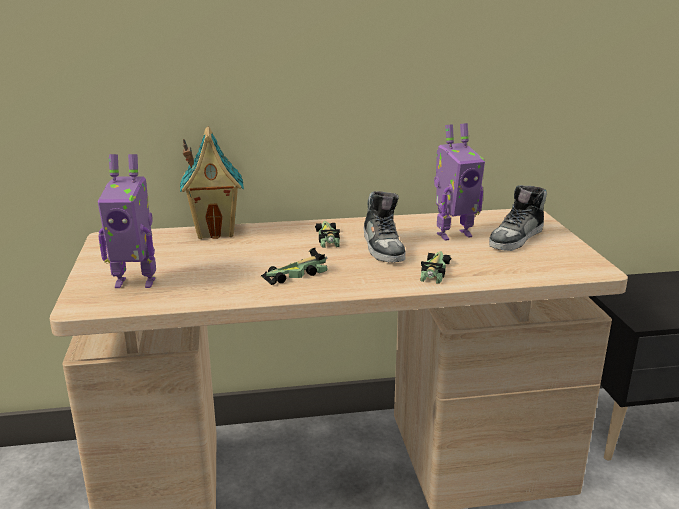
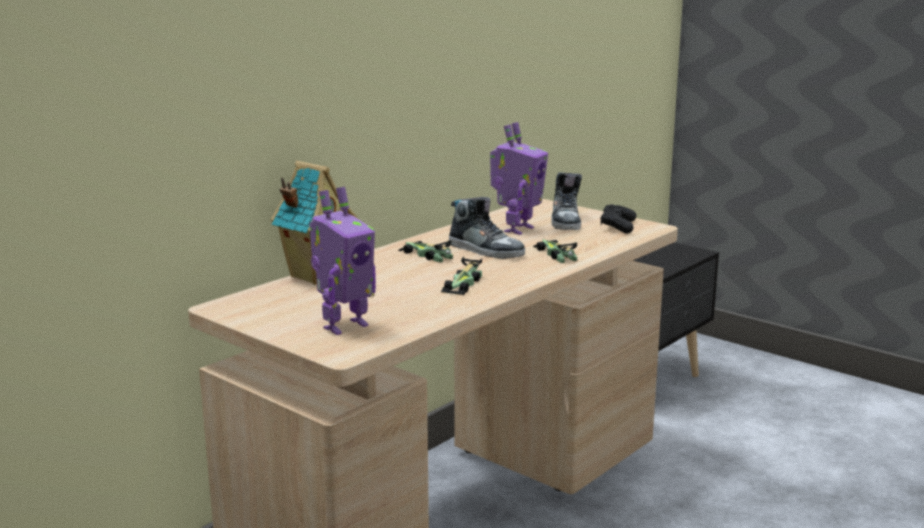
camera: 40 degrees left, 5 degrees down
none -> black game controller [601,204,636,233]

